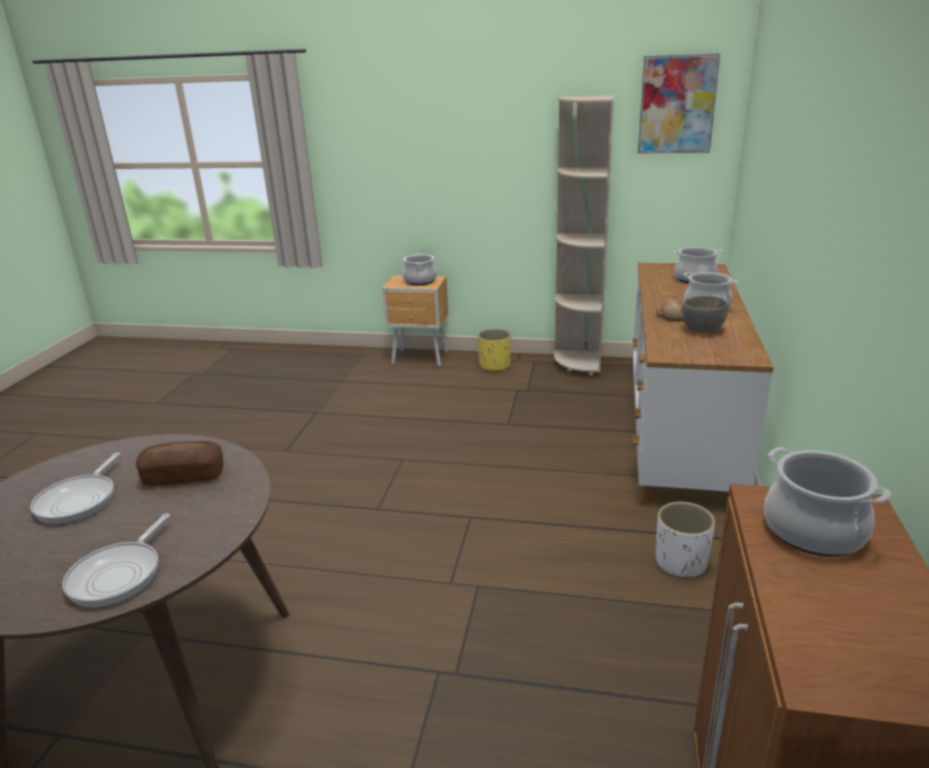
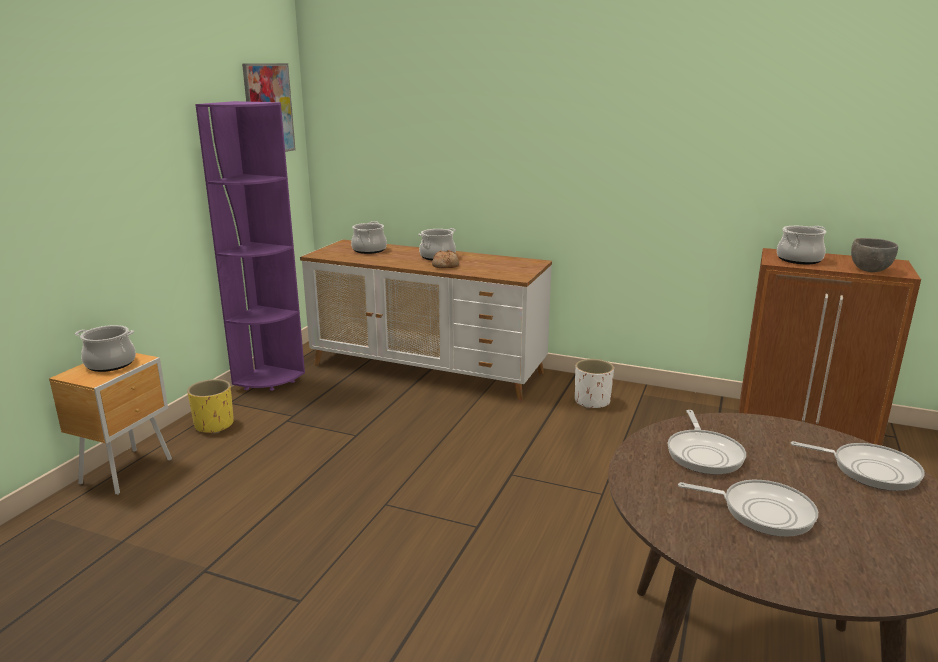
camera: 80 degrees left, 5 degrees down
bread [136,441,223,486] -> frying pan [667,410,746,475]
beige bookcase [554,95,614,376] -> purple bookcase [195,101,305,391]
grey bowl [682,296,728,333] -> grey bowl moved to [851,238,898,272]

